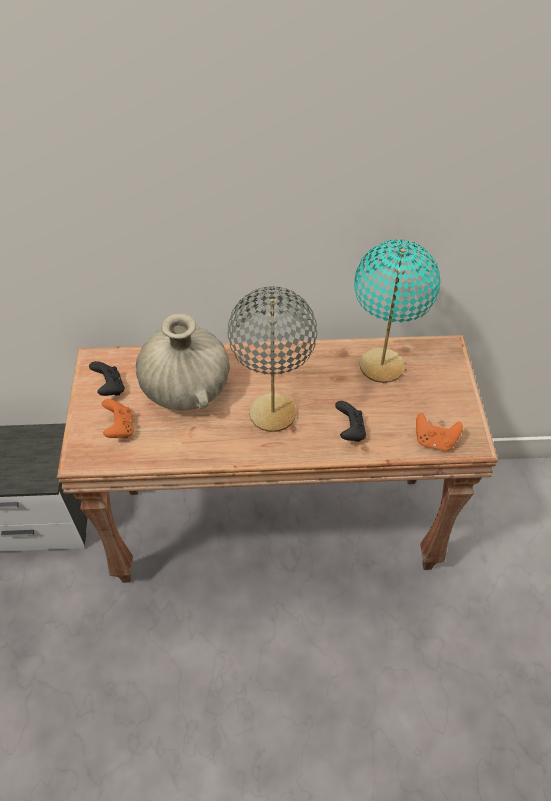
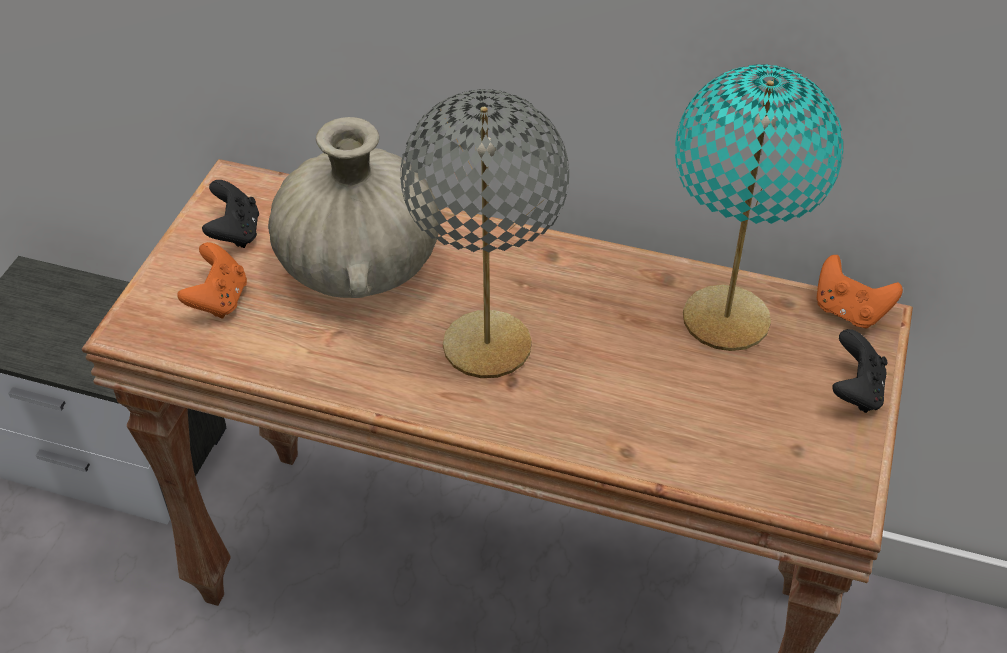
camera: 20 degrees right, 5 degrees down
black game controller [335,401,366,442] -> black game controller moved to [832,329,888,413]
orange game controller [416,413,463,451] -> orange game controller moved to [817,255,903,329]

